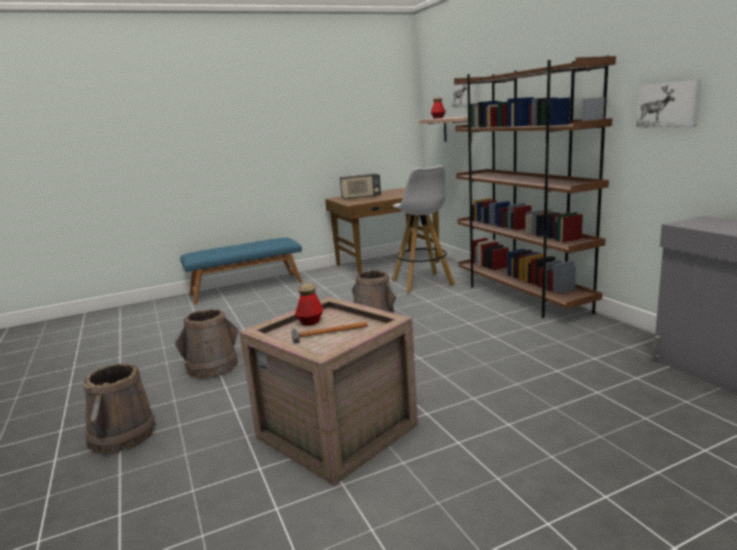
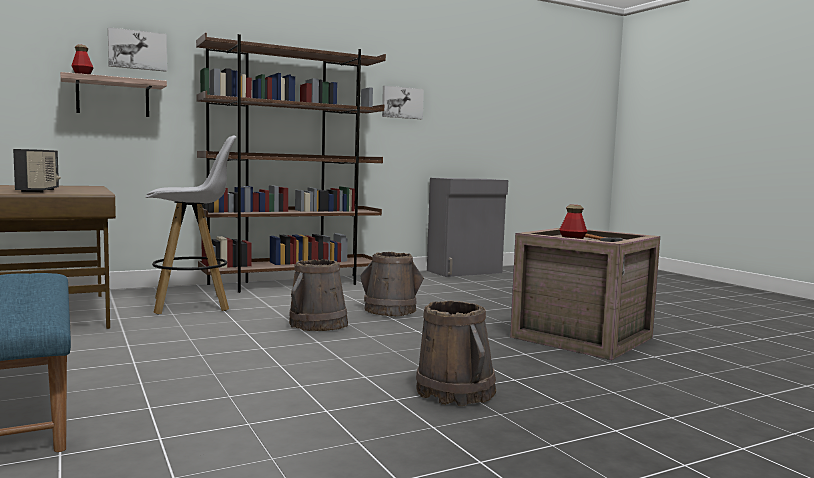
camera: 95 degrees left, 10 degrees down
brown bucket [83,363,156,454] -> brown bucket moved to [360,252,424,316]

